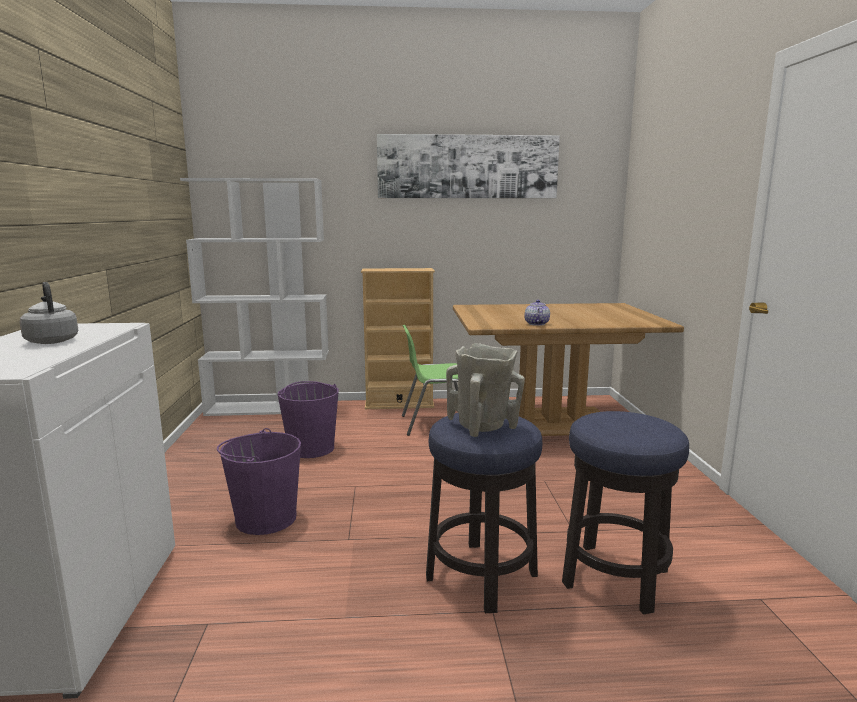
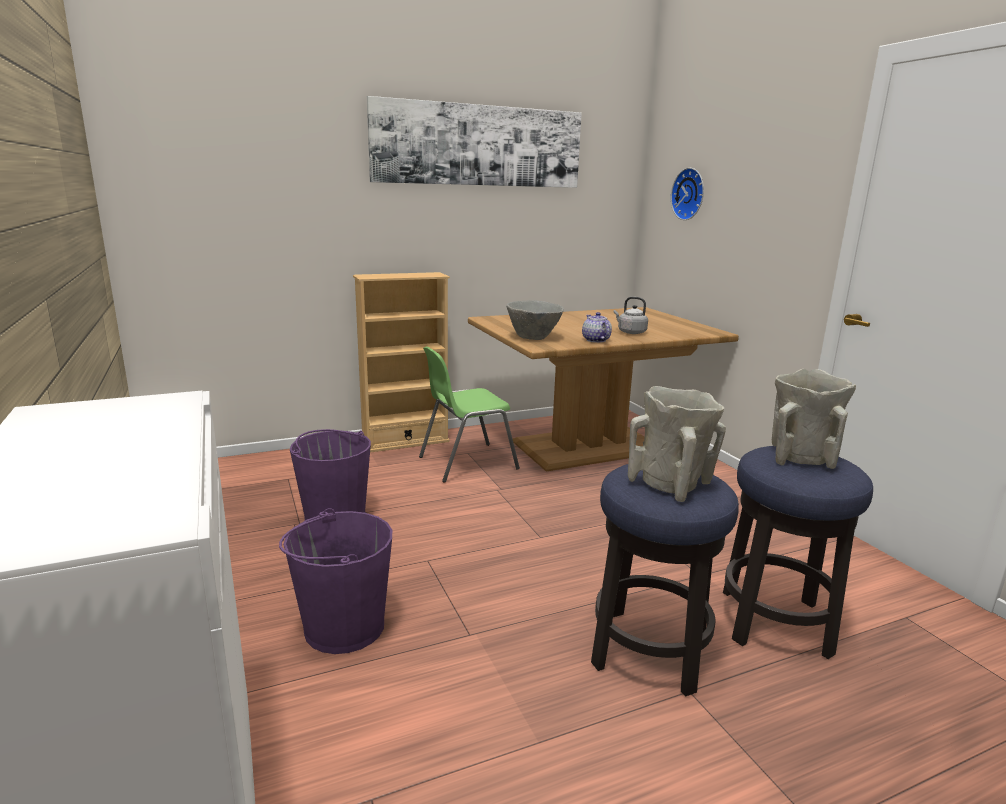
camera: 20 degrees left, 5 degrees up
grey kettle [20,282,78,344] -> grey kettle moved to [614,297,648,334]
white bookcase [180,178,329,416] -> none
none -> grey bowl [506,300,564,340]
none -> wall clock [671,168,704,220]
none -> beige vase [772,369,856,469]

